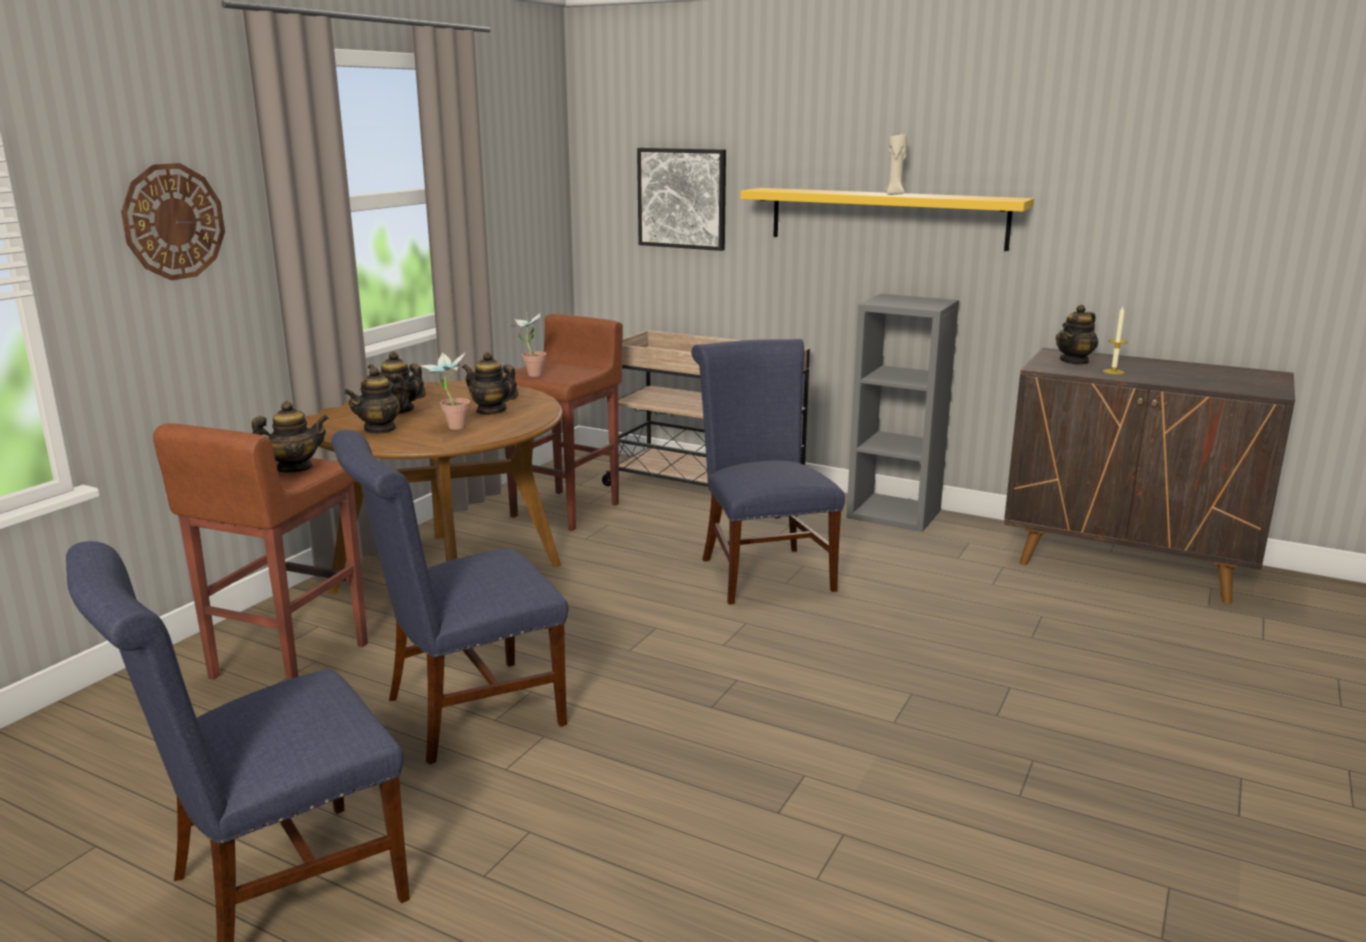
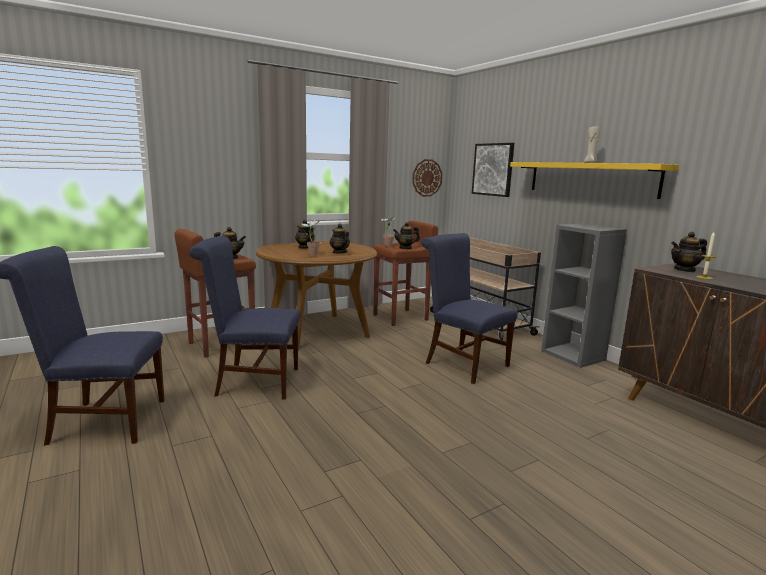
camera: 30 degrees right, 5 degrees down
wall clock [121,163,225,280] -> wall clock moved to [412,159,442,197]
teapot [344,367,409,434] -> teapot moved to [393,222,420,249]
blue chair [691,339,845,605] -> blue chair turned 60 degrees counterclockwise [421,233,518,384]

